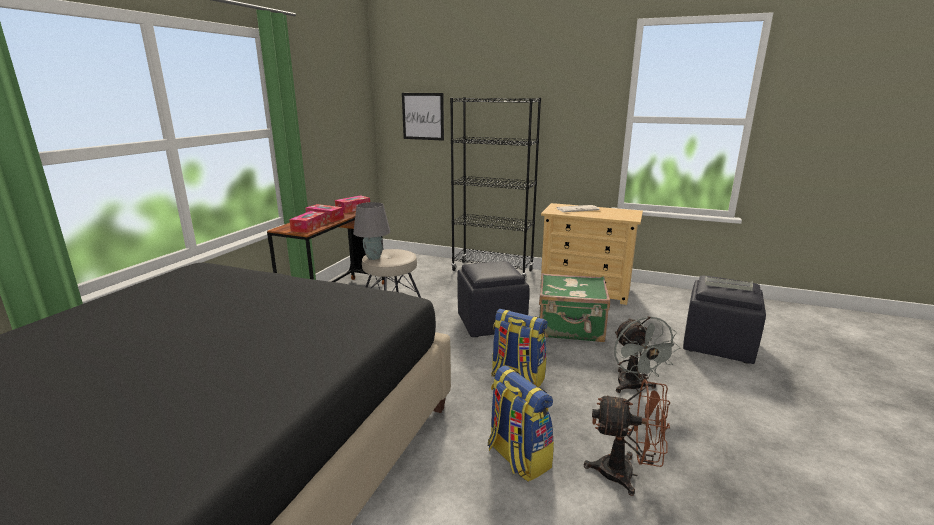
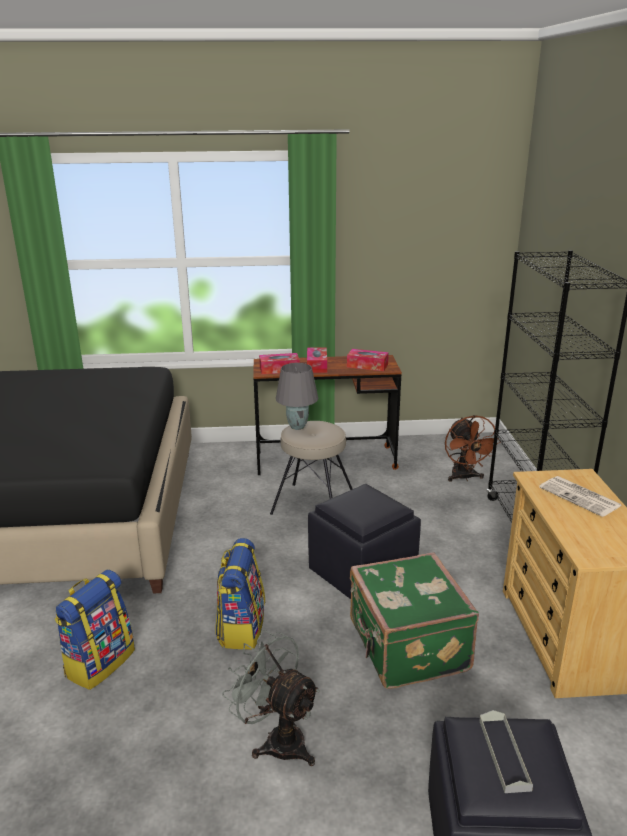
camera: 65 degrees right, 5 degrees up
picture [402,93,444,141] -> none
brown fan [584,379,670,496] -> brown fan moved to [445,415,501,482]
grey fan [614,316,681,393] -> grey fan turned 75 degrees clockwise [222,630,320,766]

